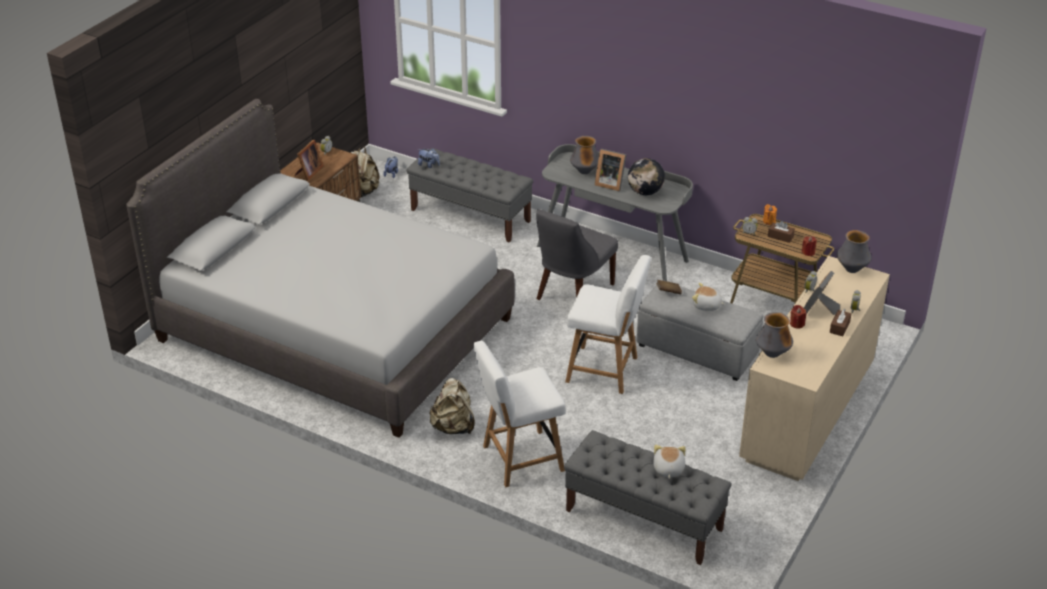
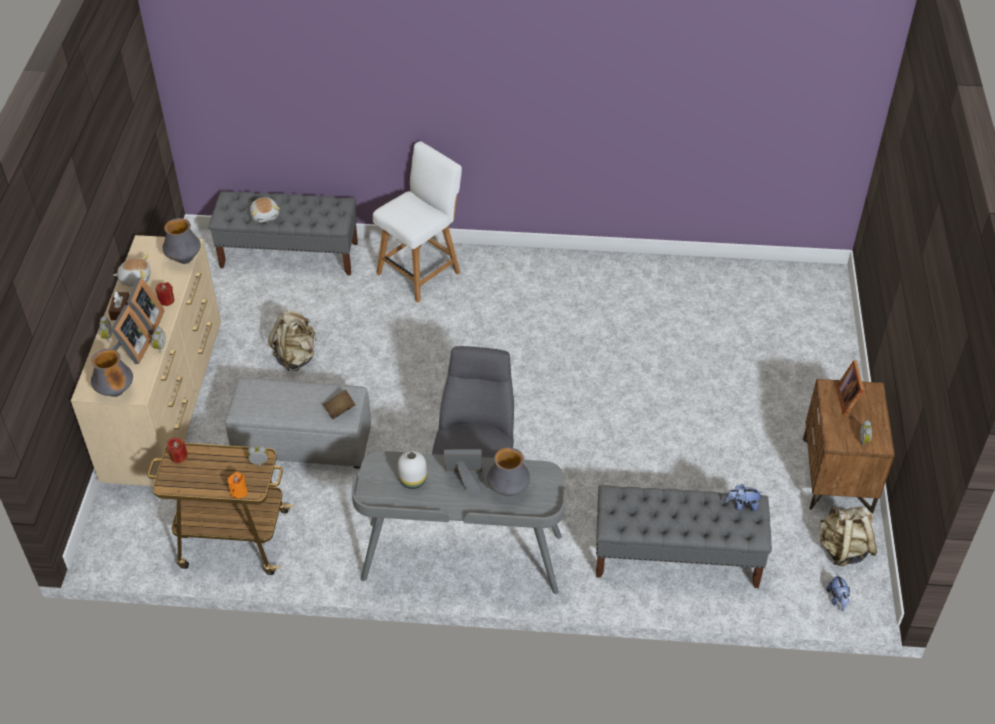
camera: 155 degrees right, 10 degrees up
grey bed [126,99,515,438] -> none
beige backpack [429,378,475,434] -> beige backpack moved to [268,310,316,371]
white chair [565,255,651,394] -> none
globe [628,158,665,195] -> white vase [398,451,427,489]
plush toy [692,283,725,311] -> plush toy moved to [113,255,150,287]
brown tissue box [768,221,795,243] -> none
none -> picture frame [111,305,152,364]

